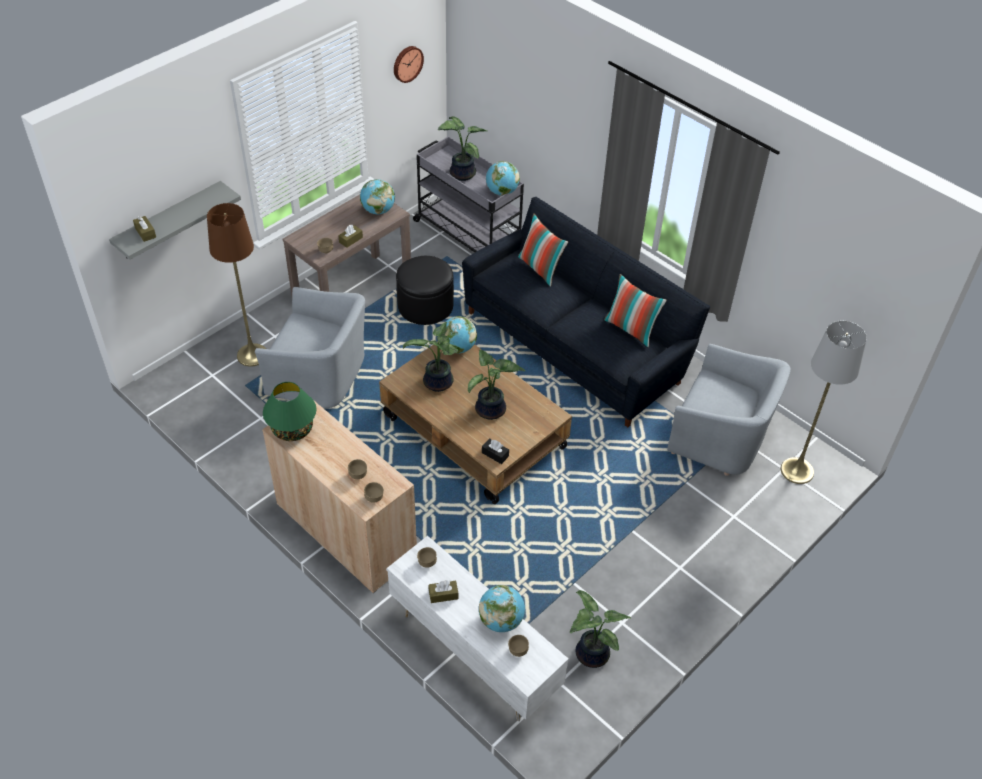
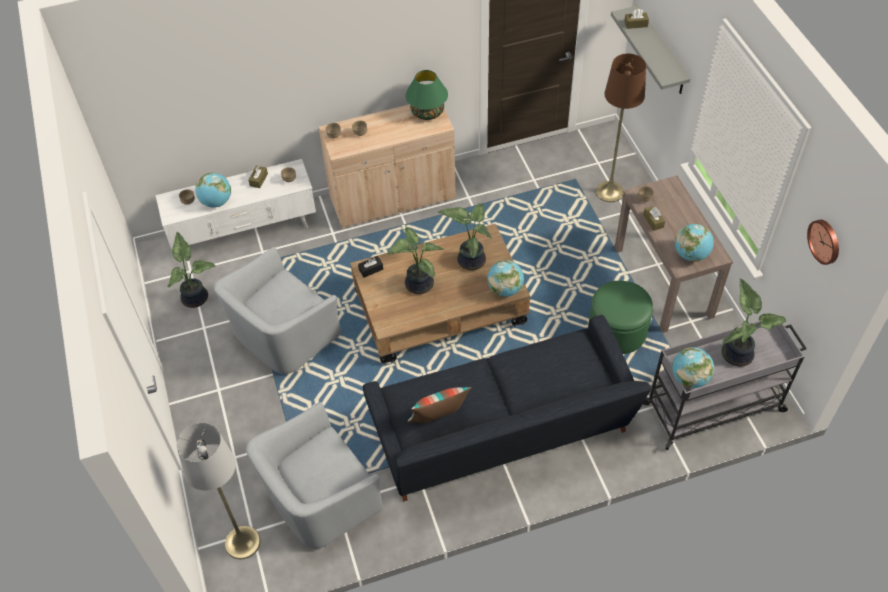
camera: 120 degrees right, 5 degrees up
grey armchair [255,287,365,409] -> grey armchair moved to [214,247,341,374]
black ottoman [396,256,454,325] -> green ottoman [588,281,653,354]
pillow [518,213,568,287] -> none

